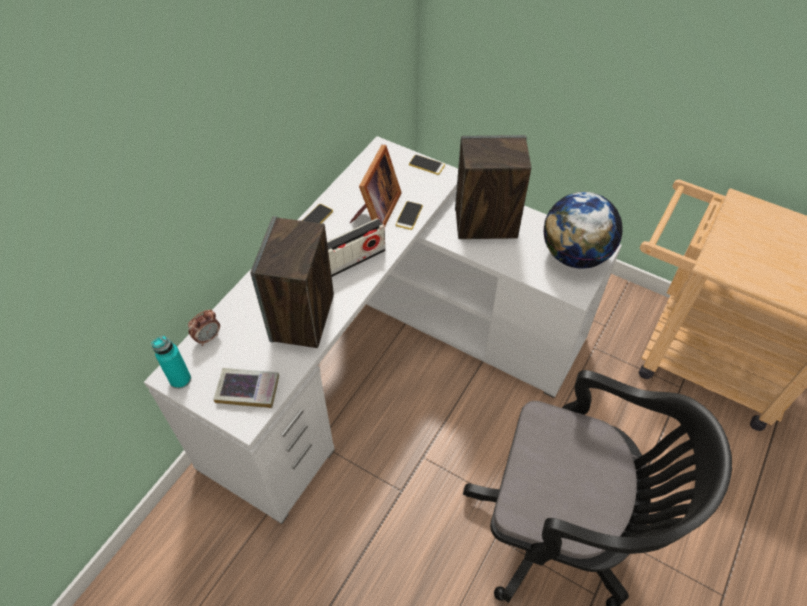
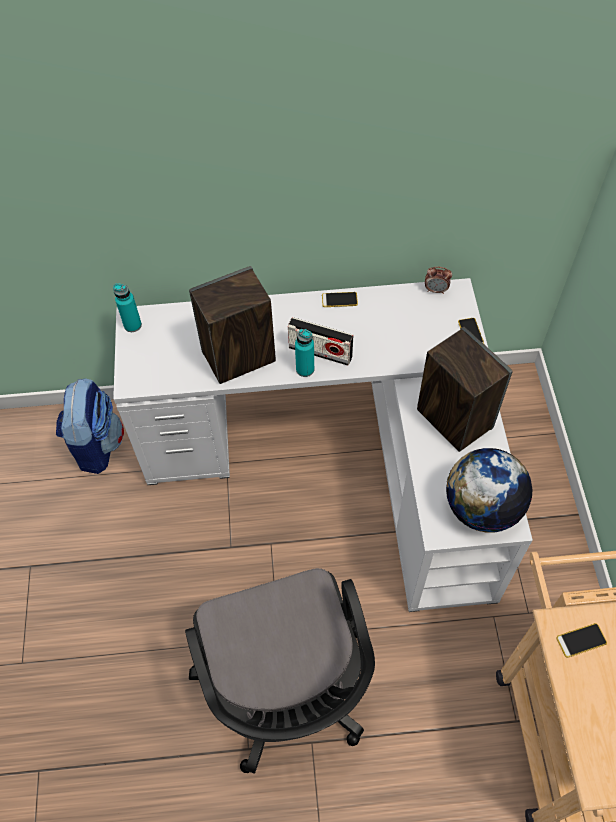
camera: 55 degrees right, 5 degrees up
alarm clock [188,310,220,346] -> alarm clock moved to [425,267,452,294]
book [213,368,279,408] -> none
picture frame [349,145,402,226] -> none
phone [396,201,423,230] -> phone moved to [556,623,607,658]
none -> backpack [56,378,124,474]
none -> turquoise bottle [295,329,314,377]

